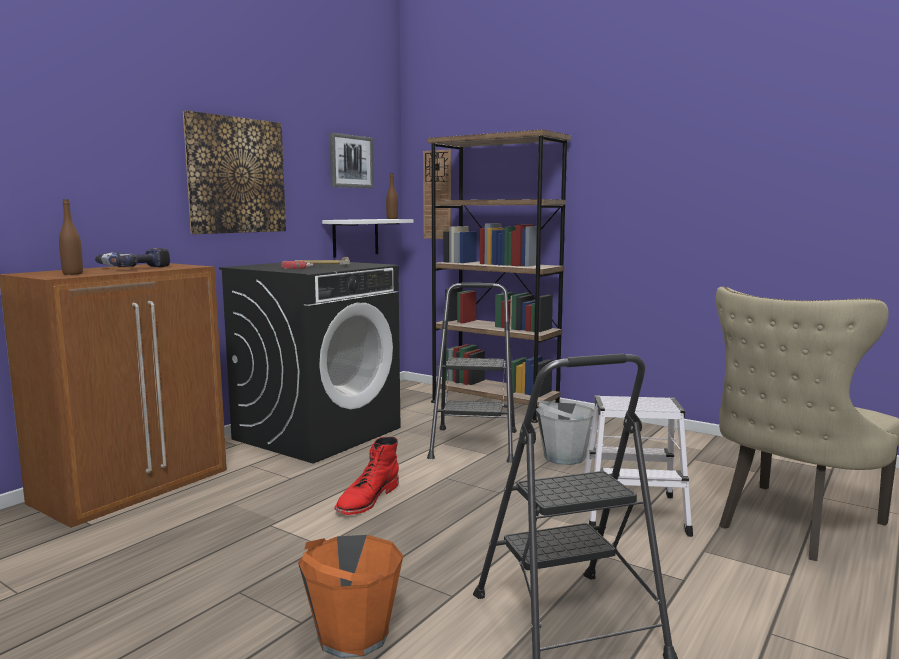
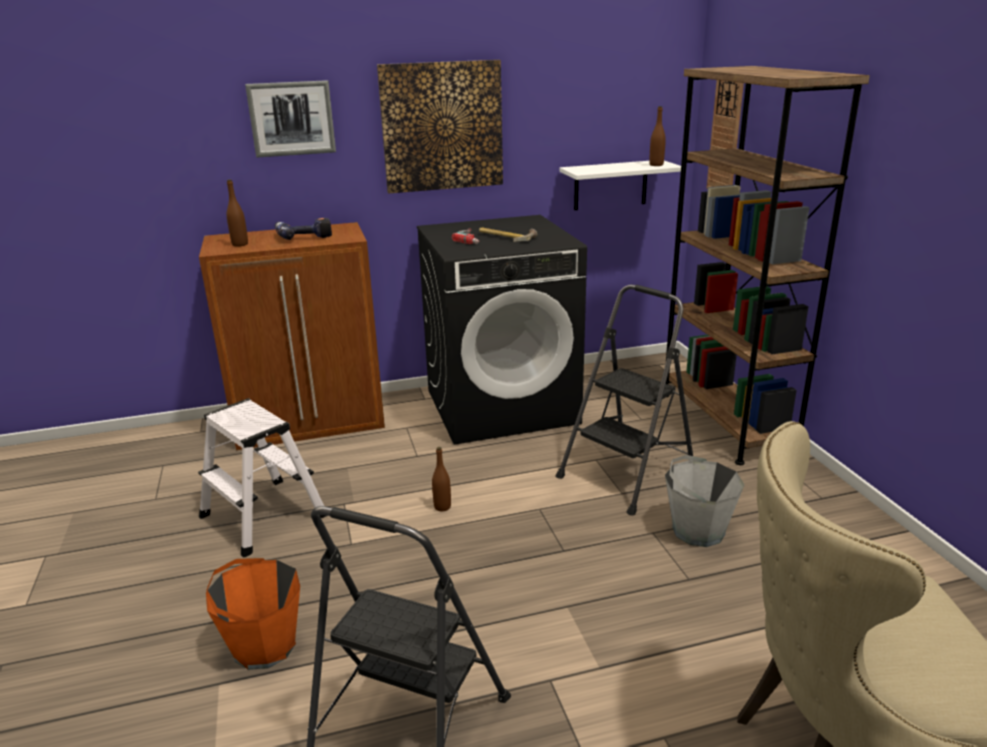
camera: 40 degrees right, 15 degrees up
picture [329,133,374,188] -> picture moved to [245,80,336,157]
red boot [335,436,399,515] -> brown bottle [432,447,451,511]
white step ladder [584,395,693,537] -> white step ladder moved to [198,398,327,557]

